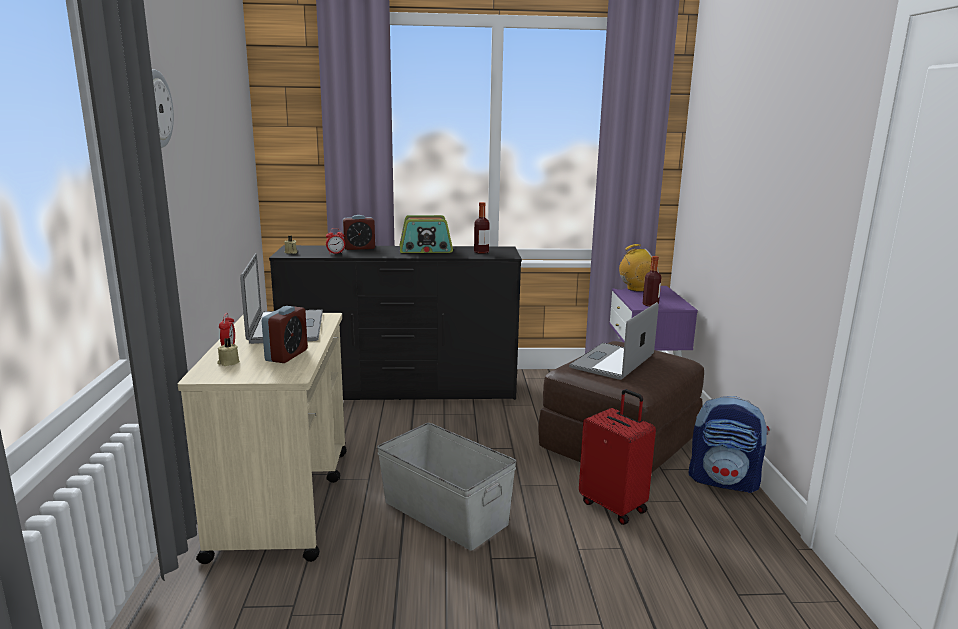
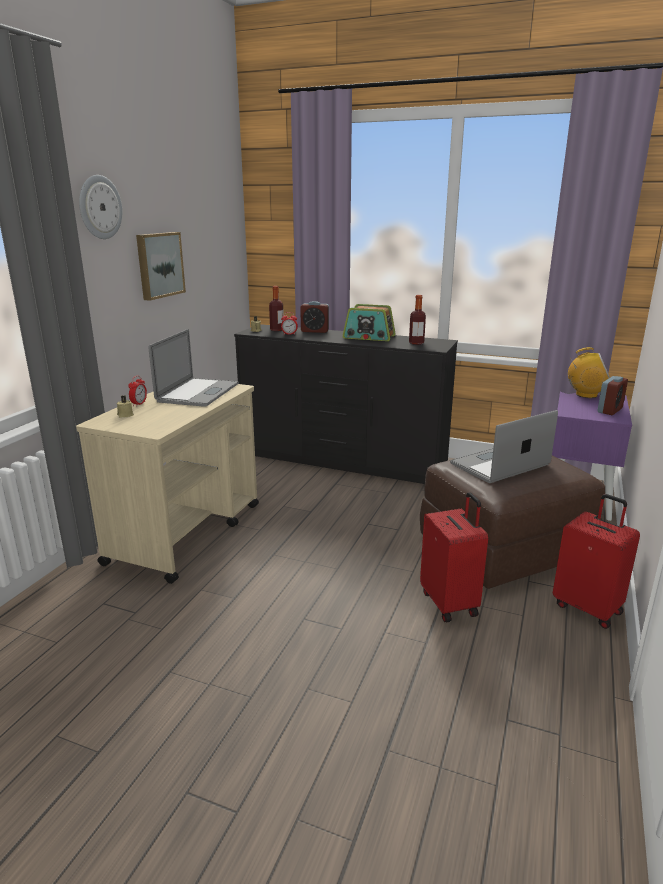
camera: 25 degrees right, 5 degrees up
alarm clock [262,306,308,363] -> alarm clock moved to [597,376,628,415]
grey storage box [377,423,516,550] -> none
bottle [643,256,661,306] -> bottle moved to [269,286,284,331]
backpack [689,396,770,493] -> red suitcase [553,494,640,629]
none -> picture [136,232,186,301]

